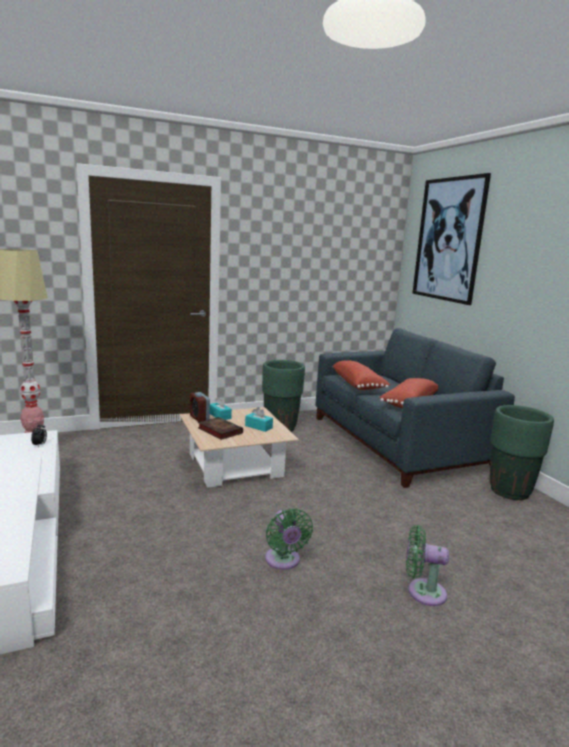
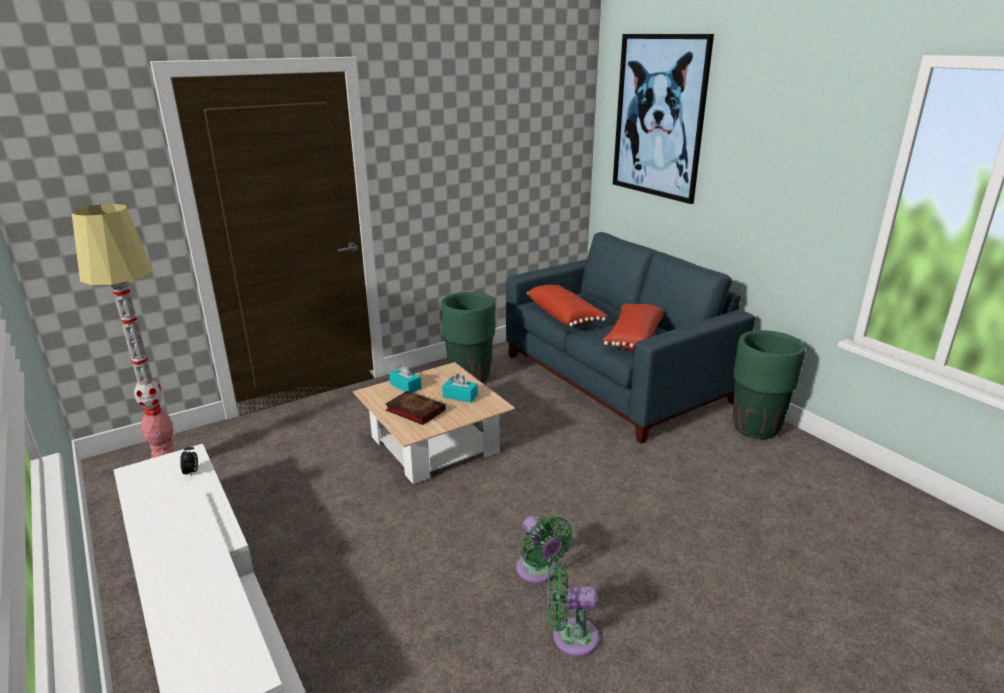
camera: 10 degrees left, 10 degrees up
alarm clock [190,392,210,422] -> none
green fan [406,525,449,606] -> green fan moved to [547,563,599,657]

